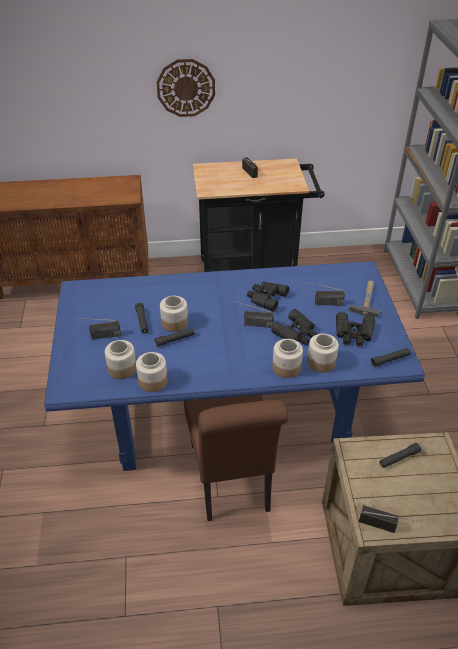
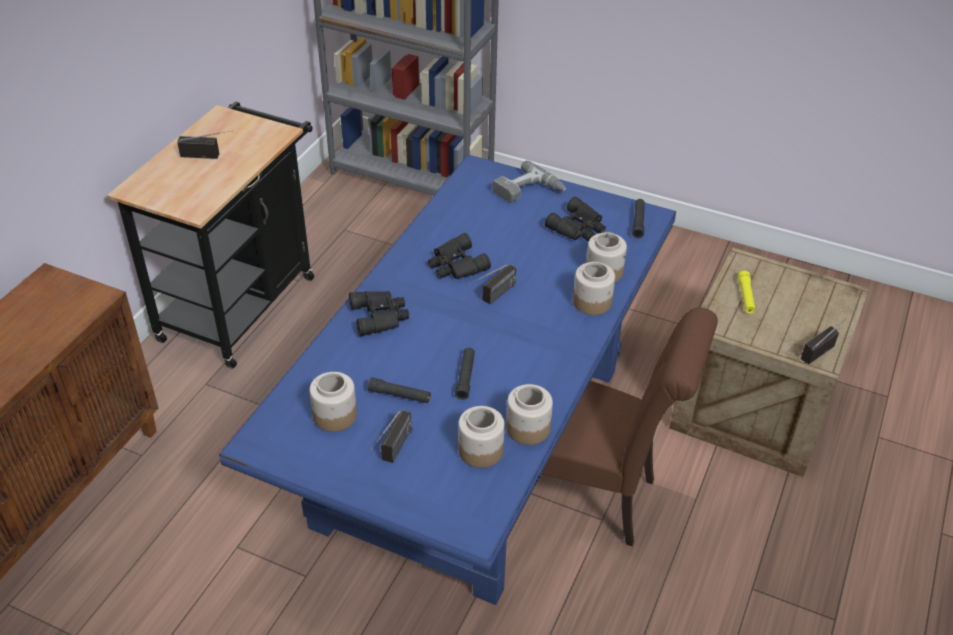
camera: 60 degrees left, 0 degrees up
wall clock [157,59,215,117] -> none
jar [160,296,188,332] -> jar moved to [309,372,357,432]
black binoculars [271,309,317,345] -> black binoculars moved to [349,291,409,336]
radio [305,282,345,306] -> none
hammer [348,281,379,317] -> power drill [492,161,566,203]
black flashlight [380,443,421,468] -> yellow flashlight [738,271,755,314]

